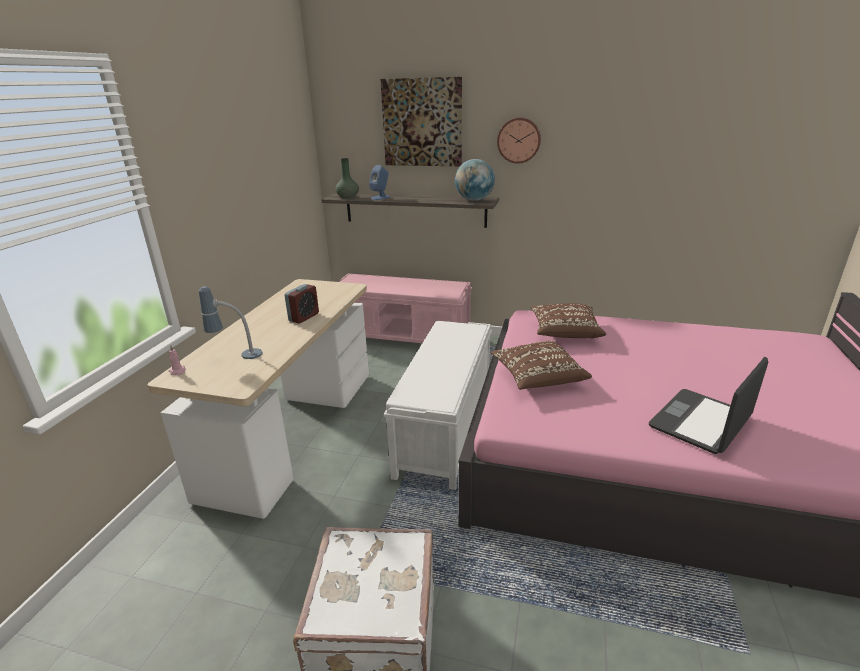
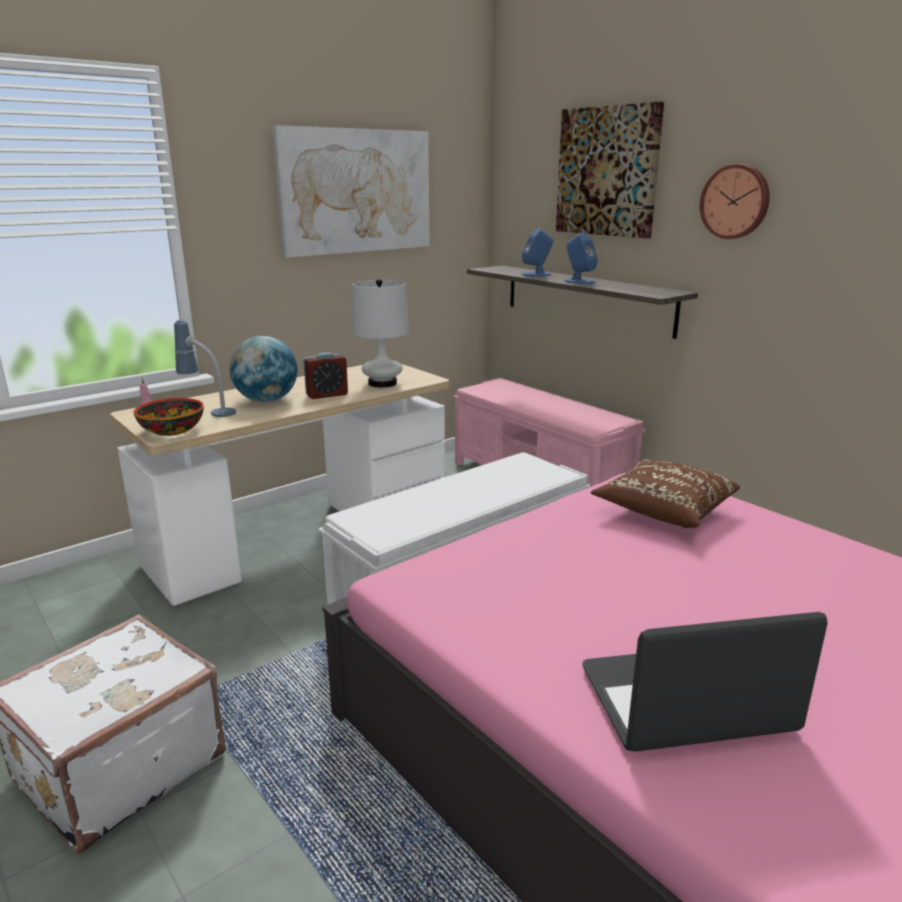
camera: 35 degrees right, 5 degrees down
green vase [336,158,359,199] -> none
globe [455,159,495,201] -> globe moved to [229,336,298,402]
brown pillow [491,341,592,390] -> none
none -> bowl [133,398,204,436]
none -> picture [272,125,430,258]
none -> white table lamp [352,279,410,387]
none -> blue speaker [564,232,598,284]

